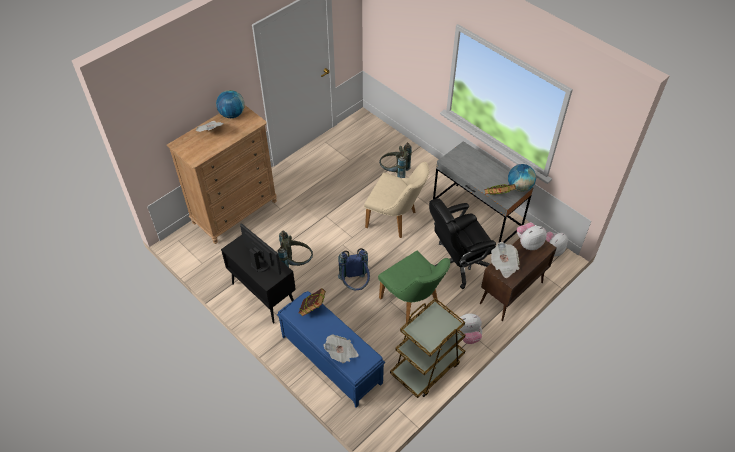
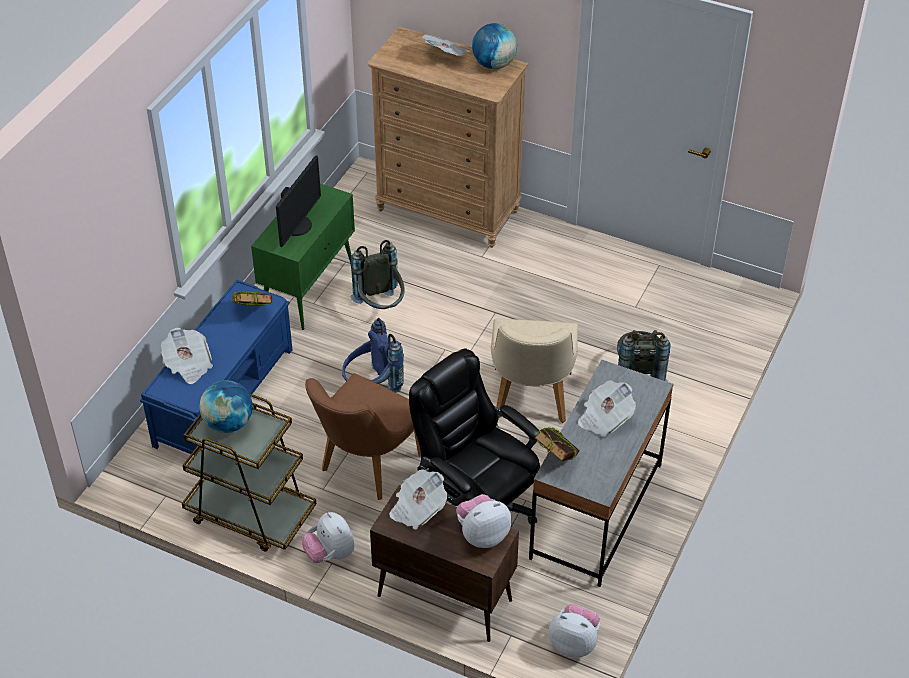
camera: 70 degrees right, 5 degrees down
black cabinet [221,235,296,324] -> green cabinet [251,184,355,330]
green chair [378,250,450,323] -> brown chair [305,373,421,500]
globe [508,164,536,192] -> globe moved to [199,380,253,433]
plush toy [517,222,547,250] -> plush toy turned 75 degrees counterclockwise [456,494,511,548]
none -> newspaper [578,380,636,437]

